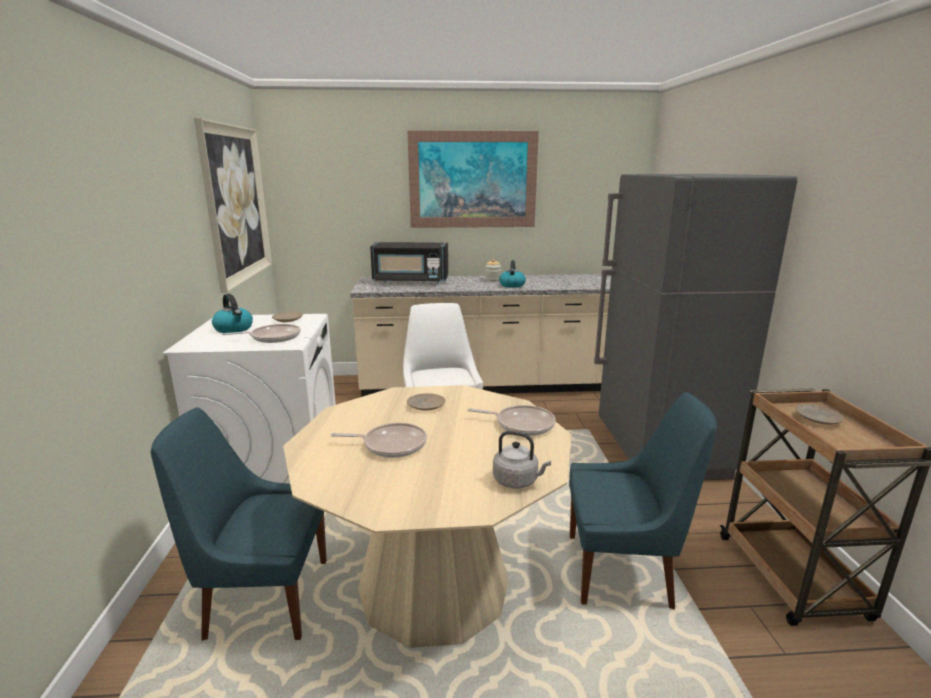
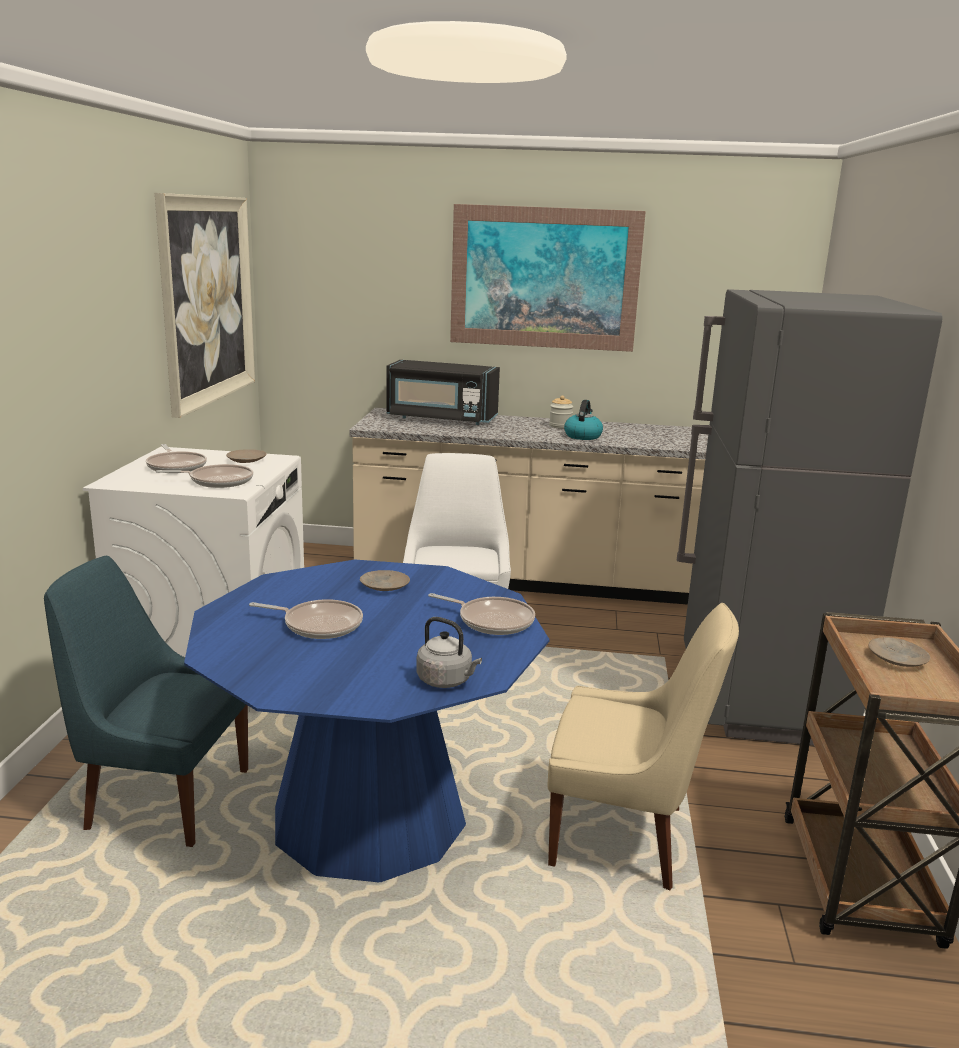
camera: 10 degrees right, 0 degrees up
kettle [212,294,253,333] -> frying pan [146,444,207,472]
beige dining table [283,385,572,648] -> blue dining table [184,559,549,882]
blue chair [569,392,717,609] -> beige chair [548,603,739,891]

